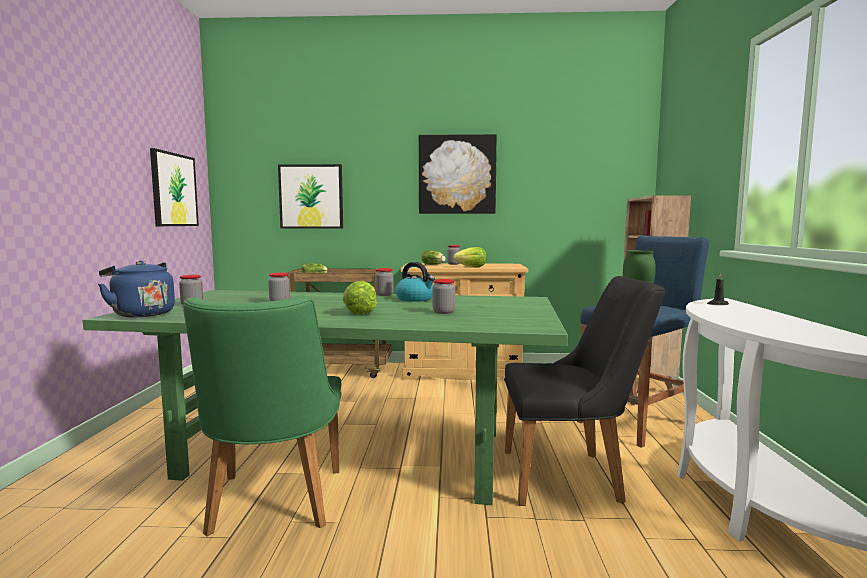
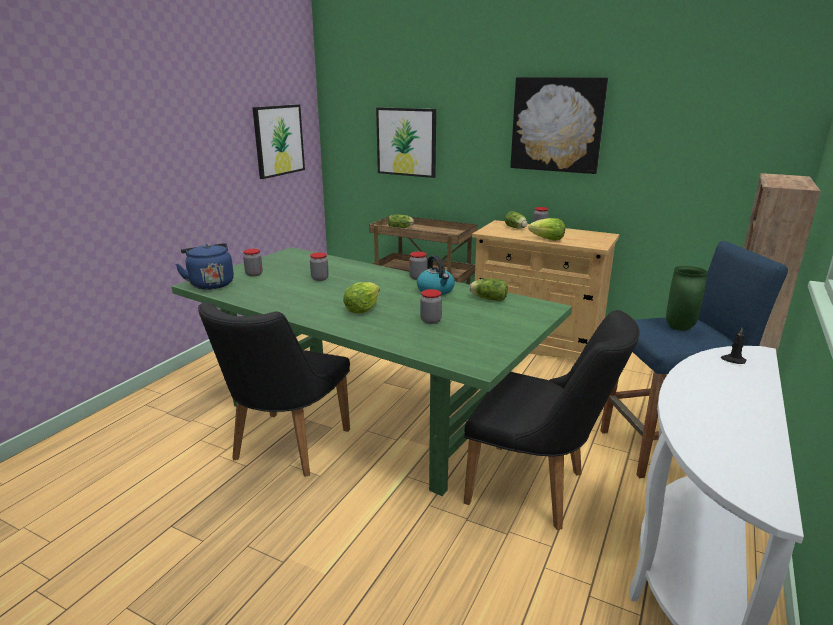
camera: 25 degrees right, 15 degrees up
green chair [183,295,342,536] -> black chair [198,302,350,477]
none -> lettuce [469,279,508,301]

